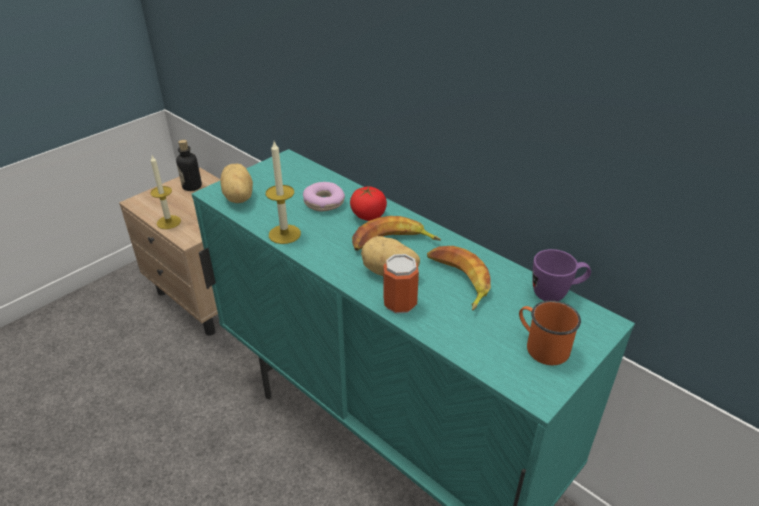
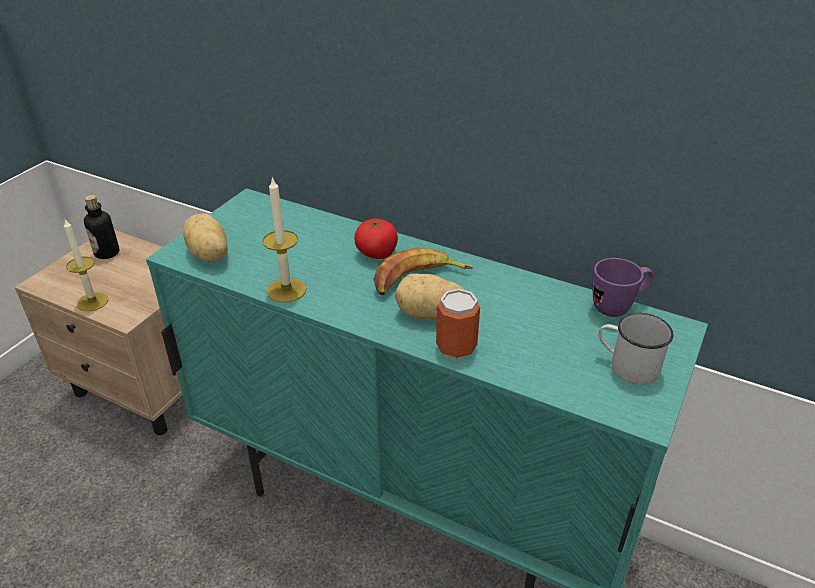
camera: 15 degrees left, 0 degrees up
donut [303,182,345,211] -> none
banana [427,246,491,310] -> none
orange mug [519,300,581,365] -> white mug [598,313,673,385]

